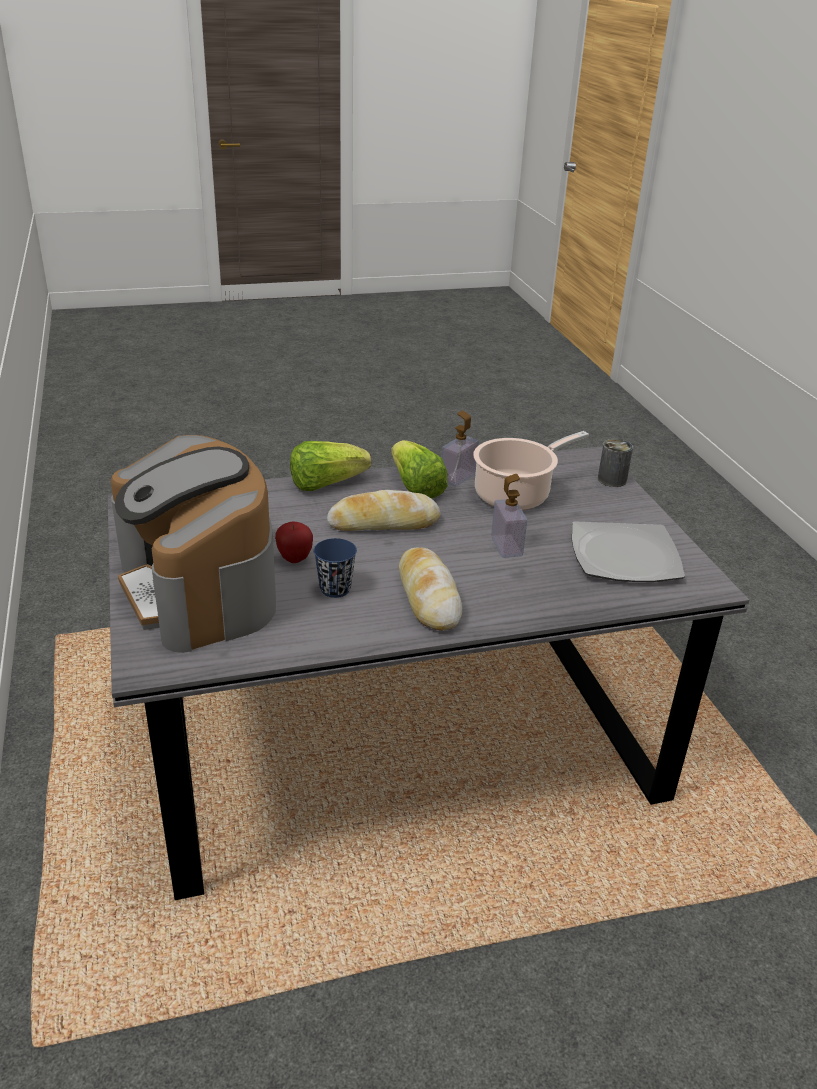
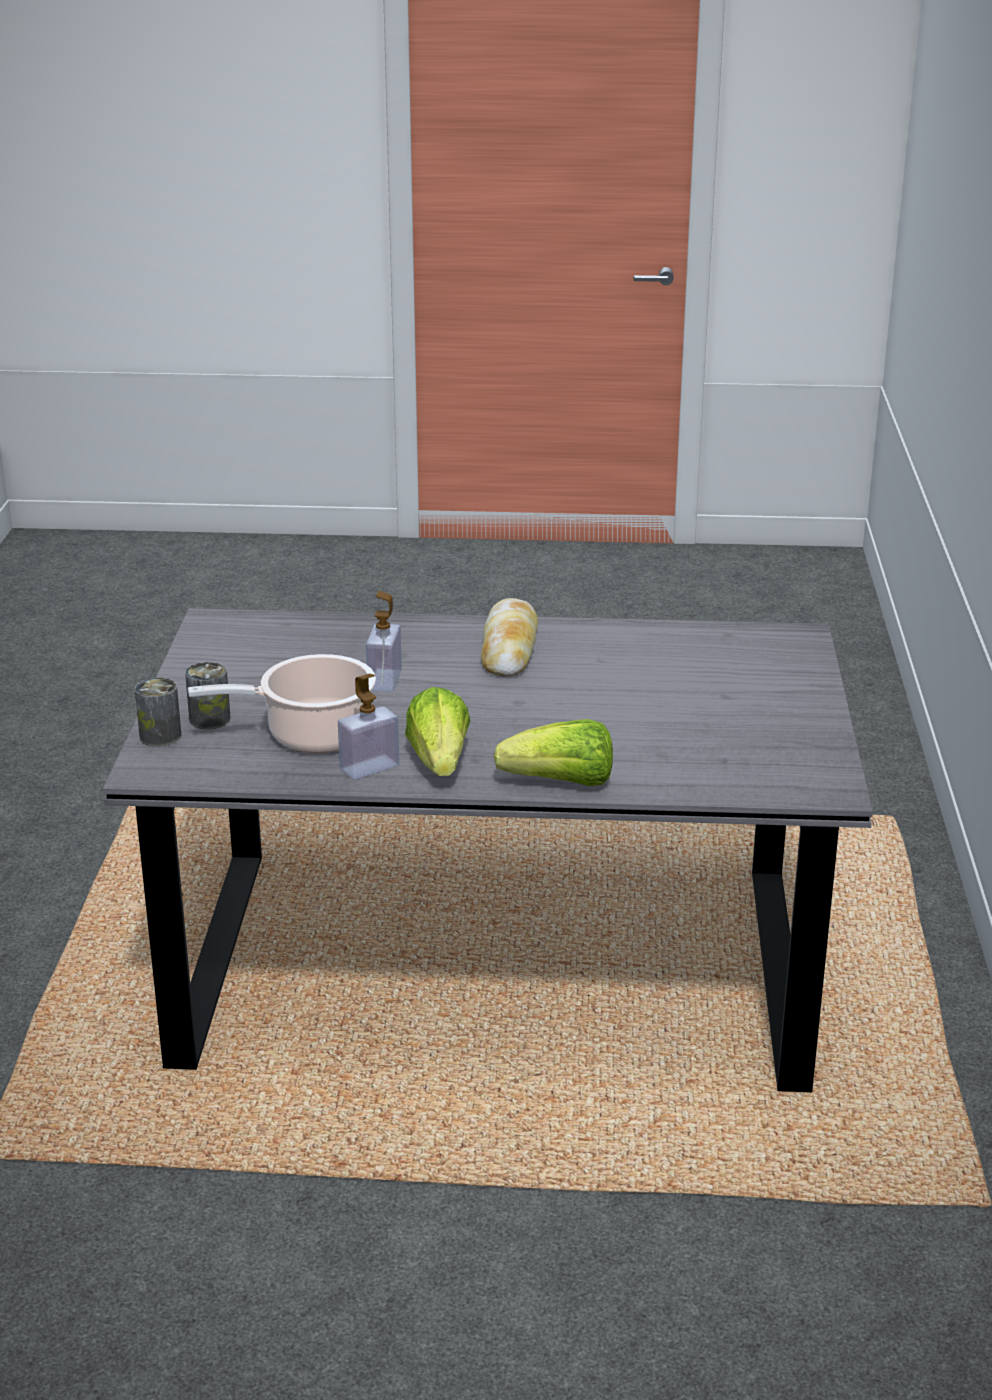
camera: 160 degrees left, 5 degrees down
coffee machine [111,435,276,653] -> none
apple [275,522,313,563] -> none
blue cup [313,538,357,598] -> none
bread [327,490,440,531] -> none
plate [572,521,685,582] -> none
none -> can [185,662,231,729]

